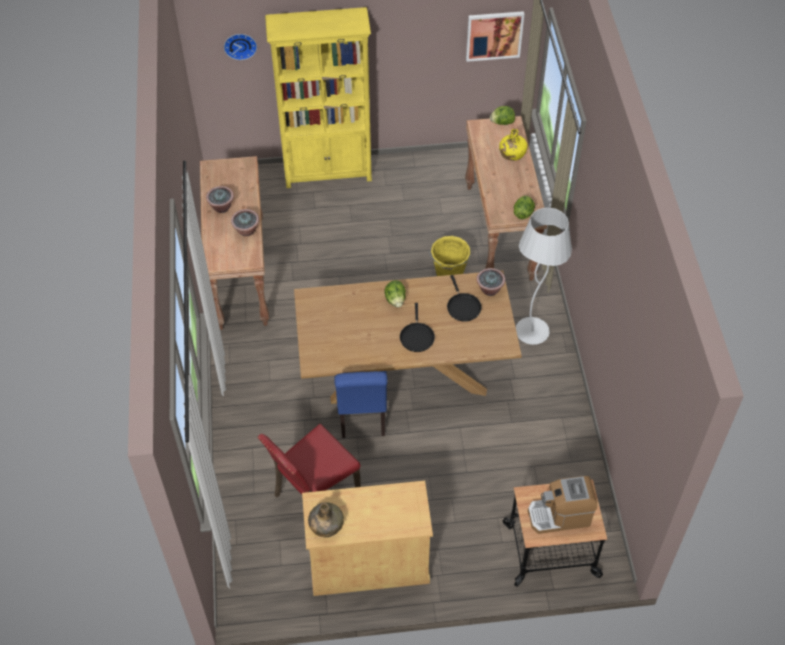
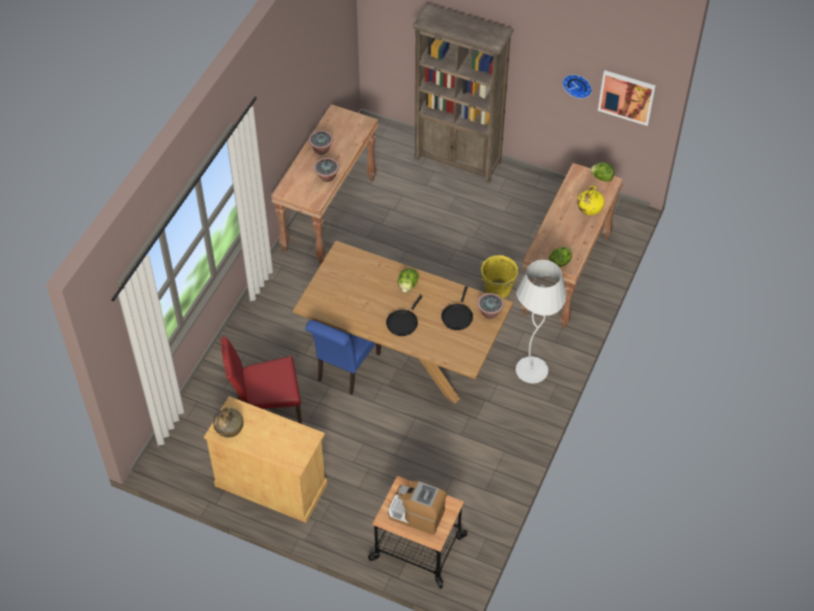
camera: 30 degrees right, 0 degrees up
wall clock [224,34,257,60] -> wall clock moved to [562,74,592,99]
yellow bookcase [265,7,372,188] -> brown bookcase [412,3,514,183]

